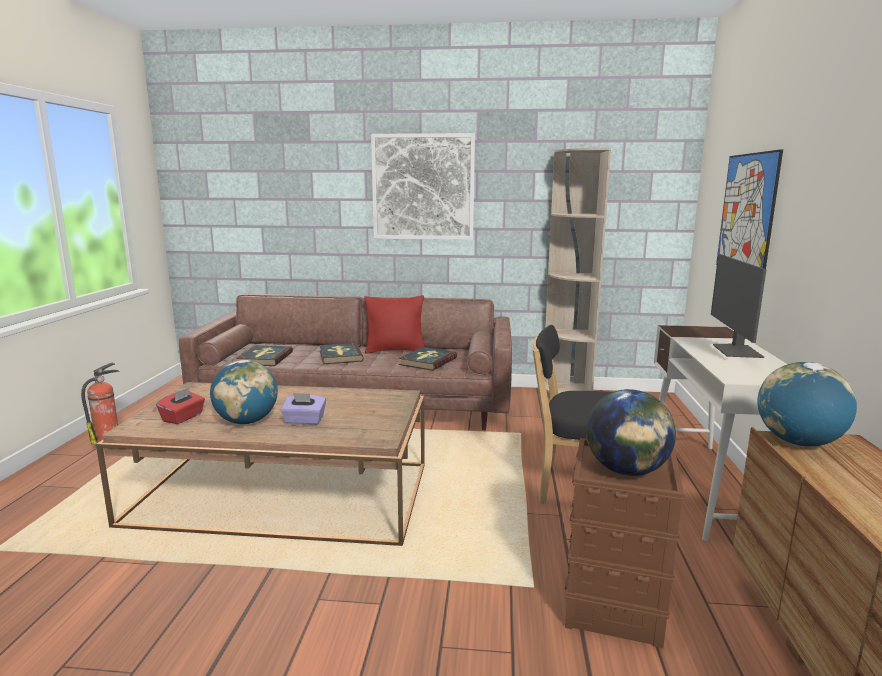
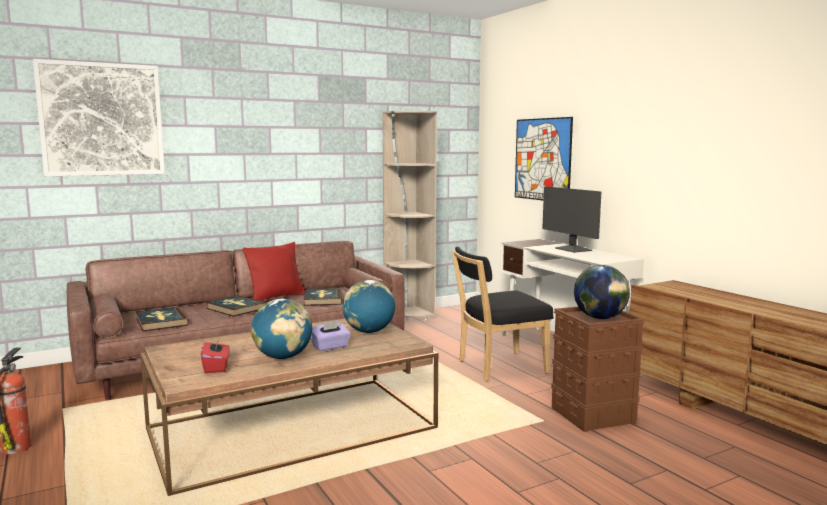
camera: 35 degrees left, 5 degrees down
picture [371,133,475,240] -> picture moved to [33,59,165,176]
globe [757,362,857,446] -> globe moved to [342,280,395,333]

